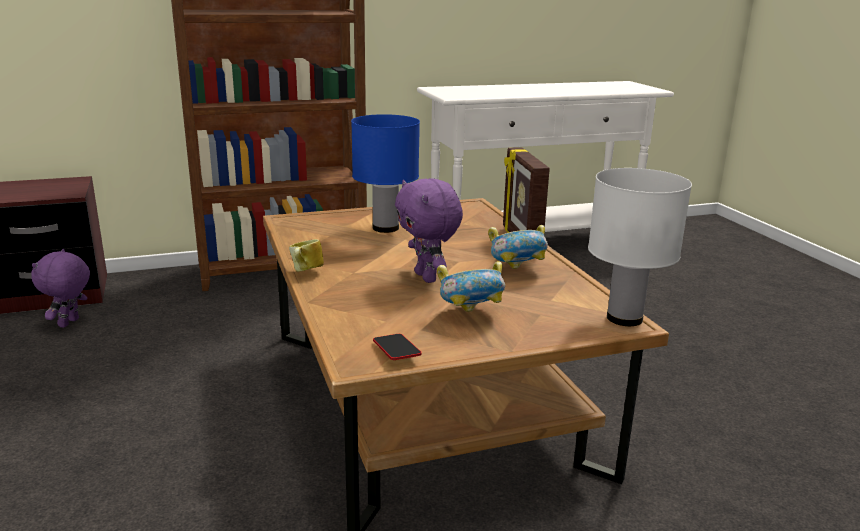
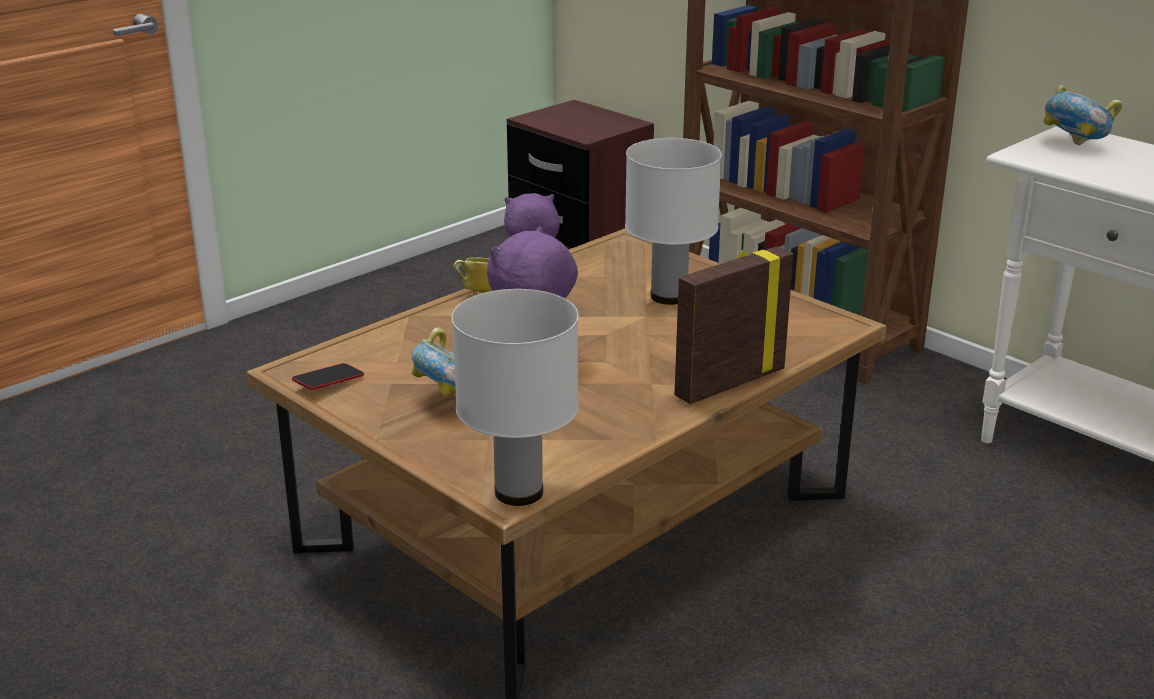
camera: 65 degrees right, 5 degrees up
blue table lamp [351,114,420,233] -> white table lamp [625,138,722,305]
bowl [488,225,548,269] -> bowl moved to [1044,85,1122,145]

